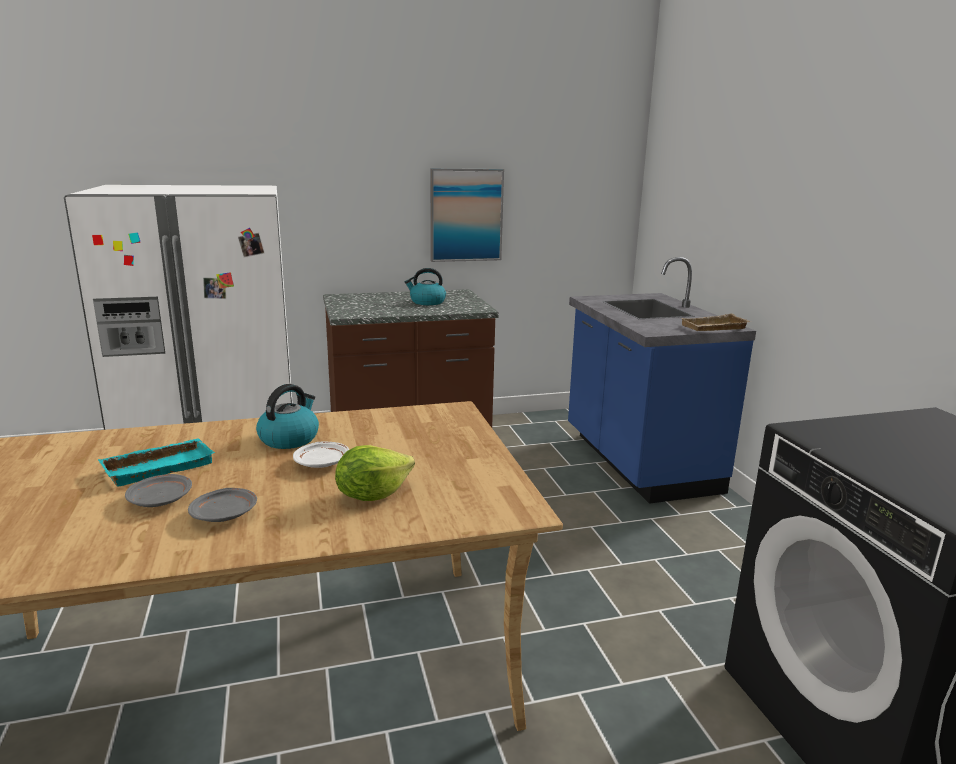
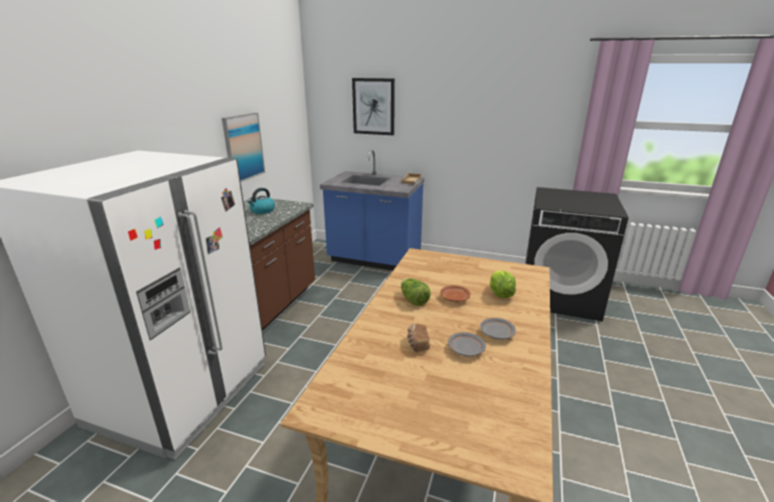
camera: 55 degrees left, 5 degrees up
turquoise tray [98,438,214,487] -> bread [407,324,430,353]
kettle [256,384,319,449] -> lettuce [401,278,430,306]
white plate [293,442,349,468] -> brown plate [440,285,471,302]
none -> picture [352,78,395,135]

